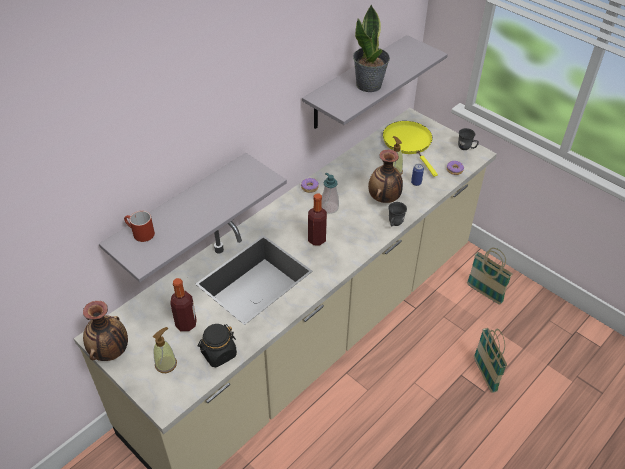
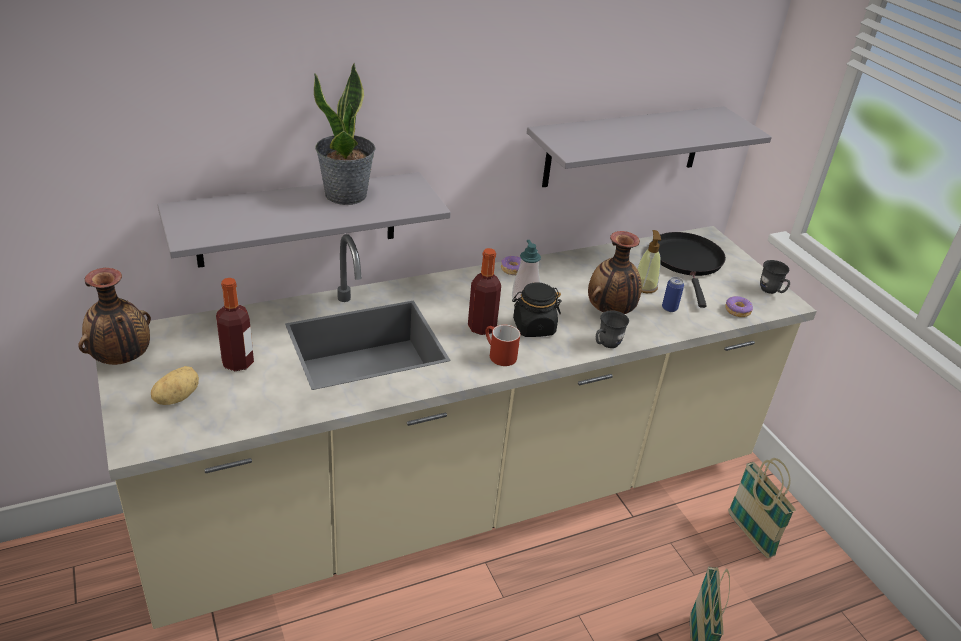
camera: 20 degrees right, 10 degrees down
red mug [124,211,155,242] -> red mug moved to [486,325,520,366]
soap dispenser [153,327,177,373] -> potato [151,366,199,405]
black jar [197,324,237,367] -> black jar moved to [512,282,562,337]
potted plant [353,4,390,92] -> potted plant moved to [314,63,376,205]
yellow frying pan [383,121,438,177] -> black frying pan [652,232,726,308]

